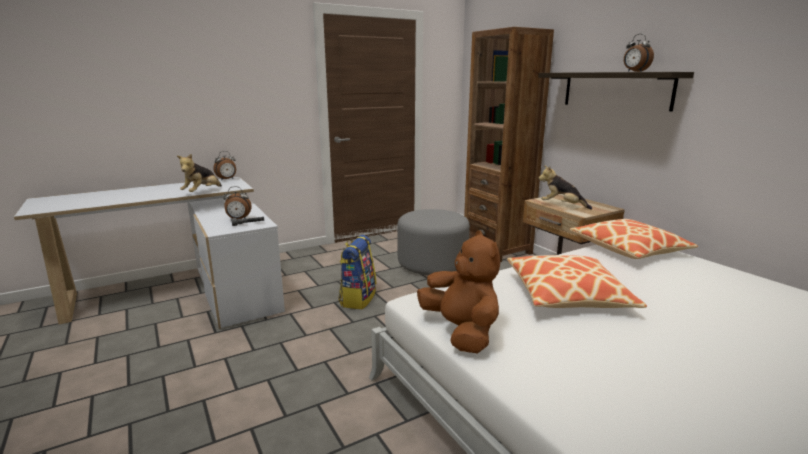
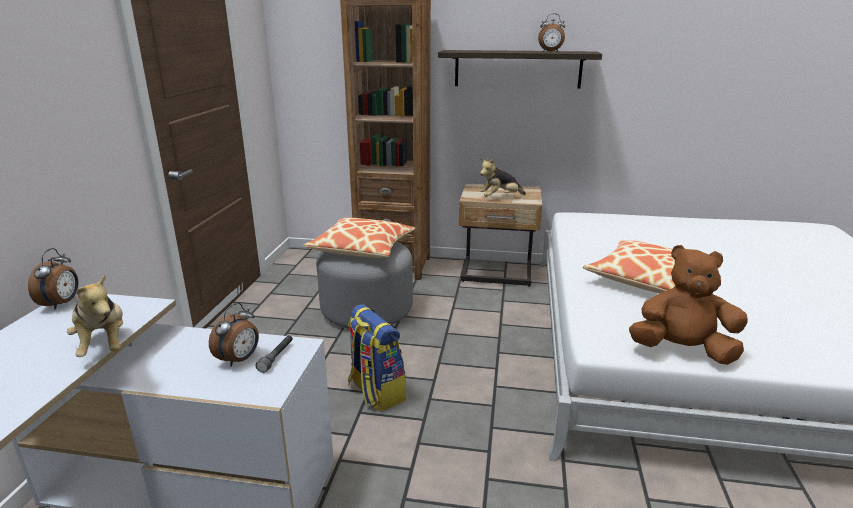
camera: 50 degrees left, 5 degrees up
pillow [570,219,698,259] -> pillow moved to [303,218,416,258]

